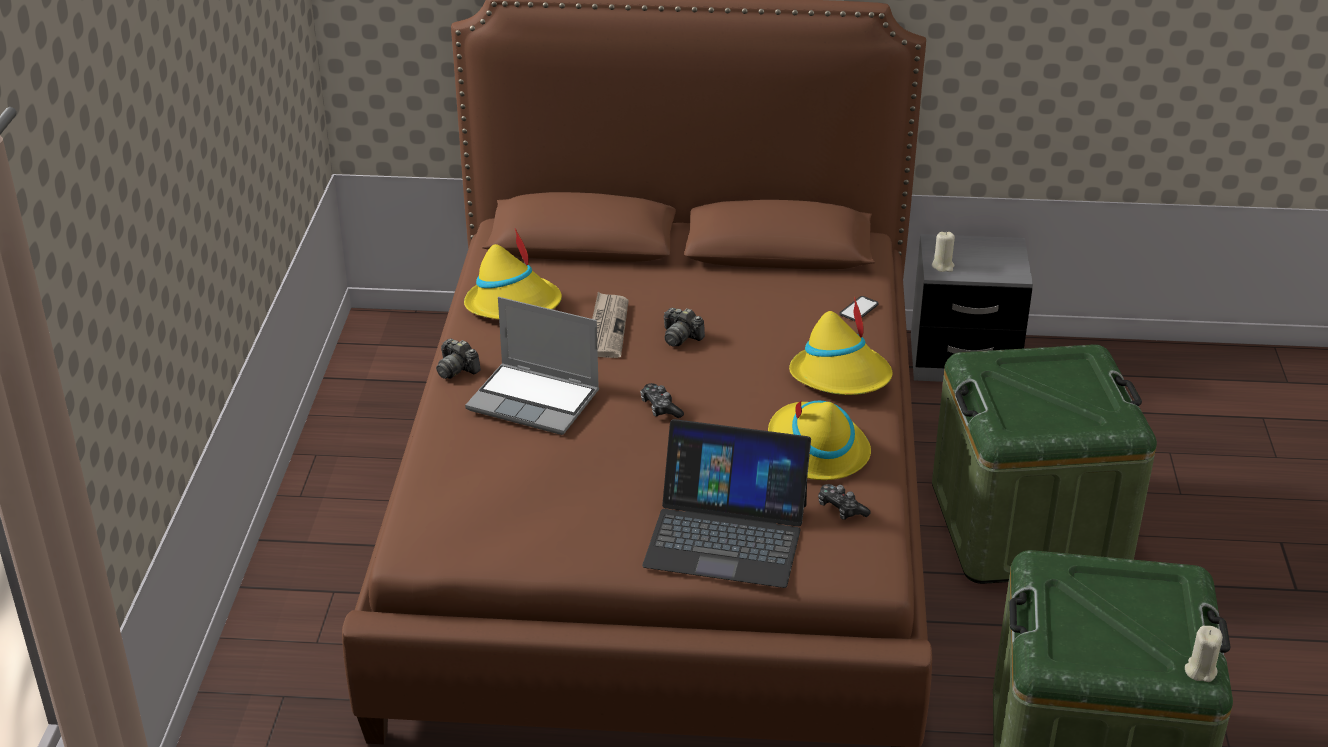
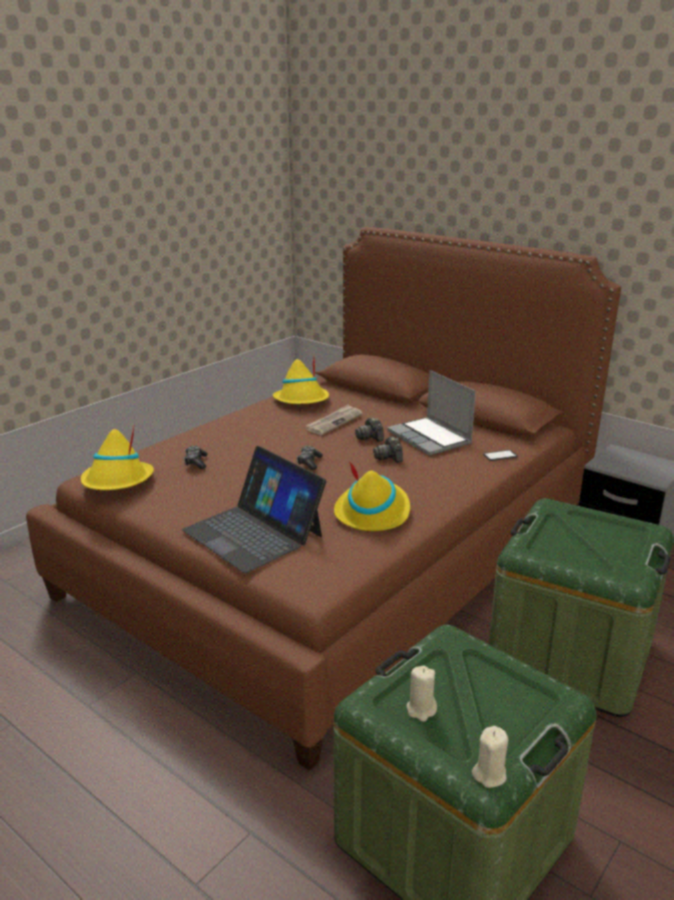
camera: 35 degrees right, 10 degrees down
camera [436,338,481,379] -> camera moved to [373,437,403,463]
laptop [465,297,599,435] -> laptop moved to [387,370,476,456]
yellow hat [789,297,892,395] -> yellow hat moved to [81,424,154,490]
game controller [818,484,870,520] -> game controller moved to [184,446,208,469]
beige candle [932,232,955,272] -> beige candle moved to [406,665,437,722]

